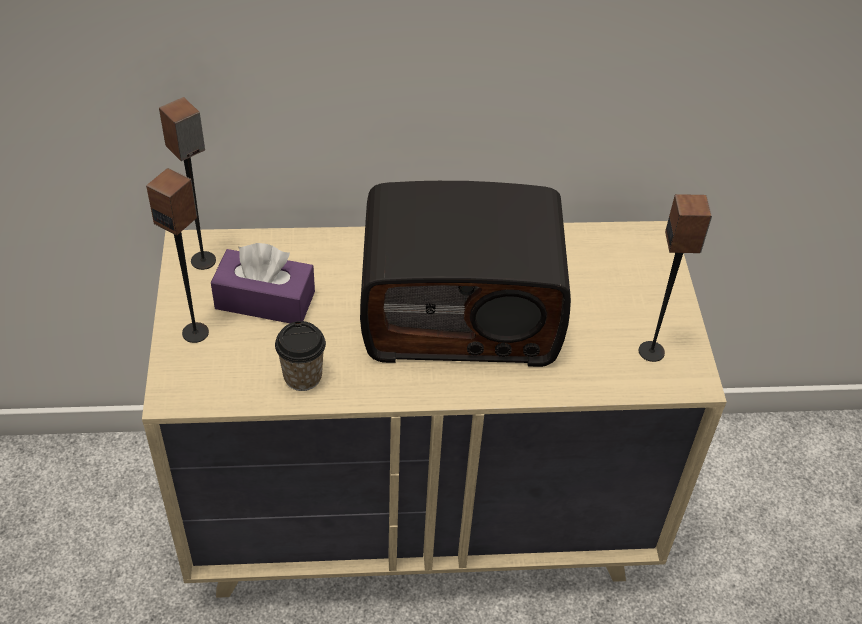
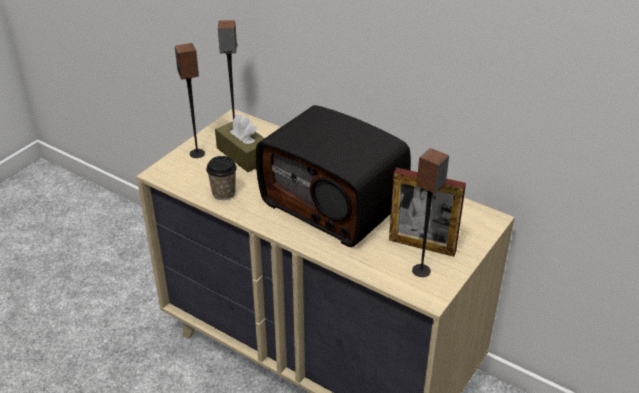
camera: 40 degrees right, 10 degrees down
purple tissue box [211,243,315,323] -> brown tissue box [215,114,264,172]
none -> picture frame [389,168,466,257]

